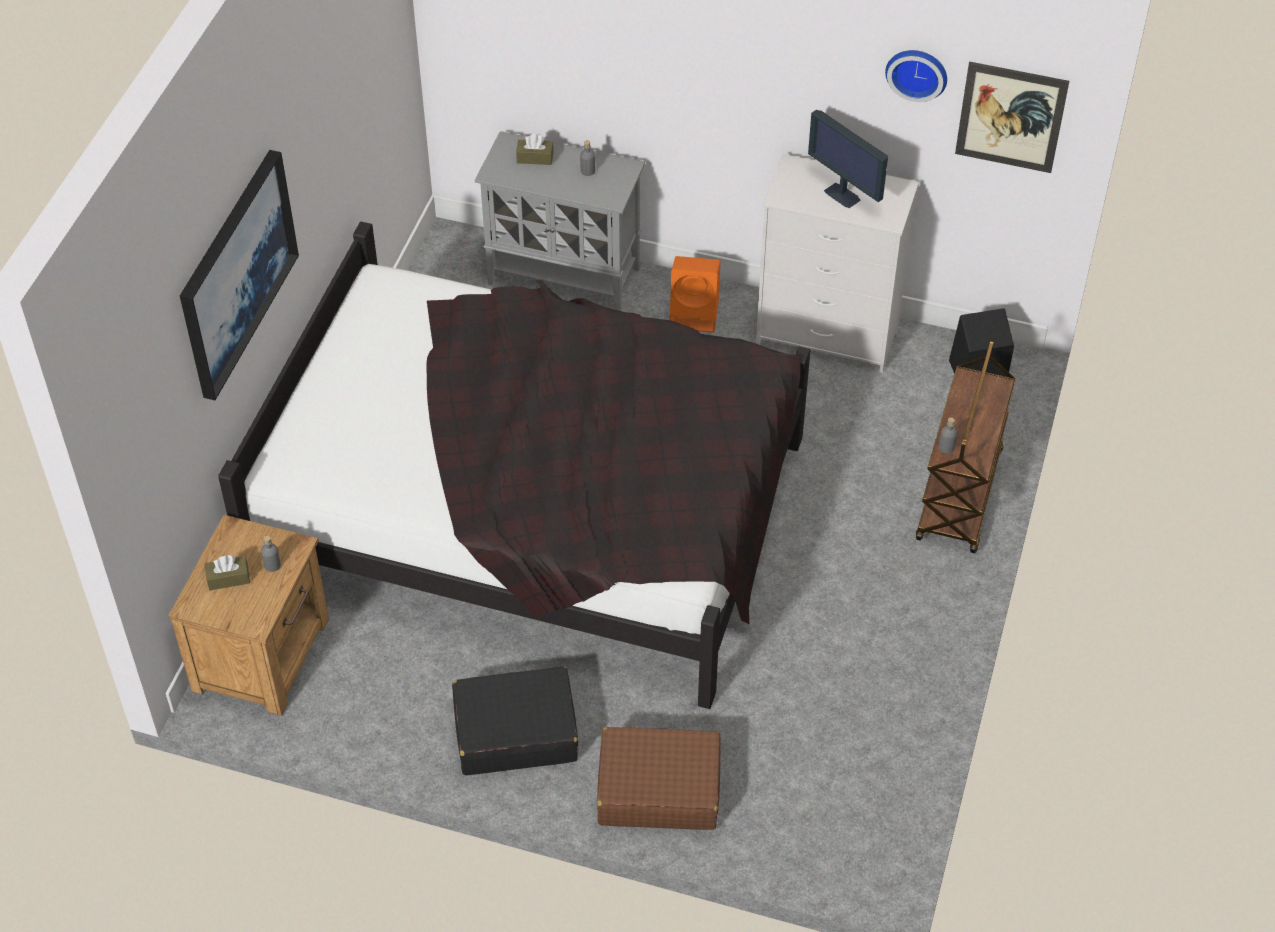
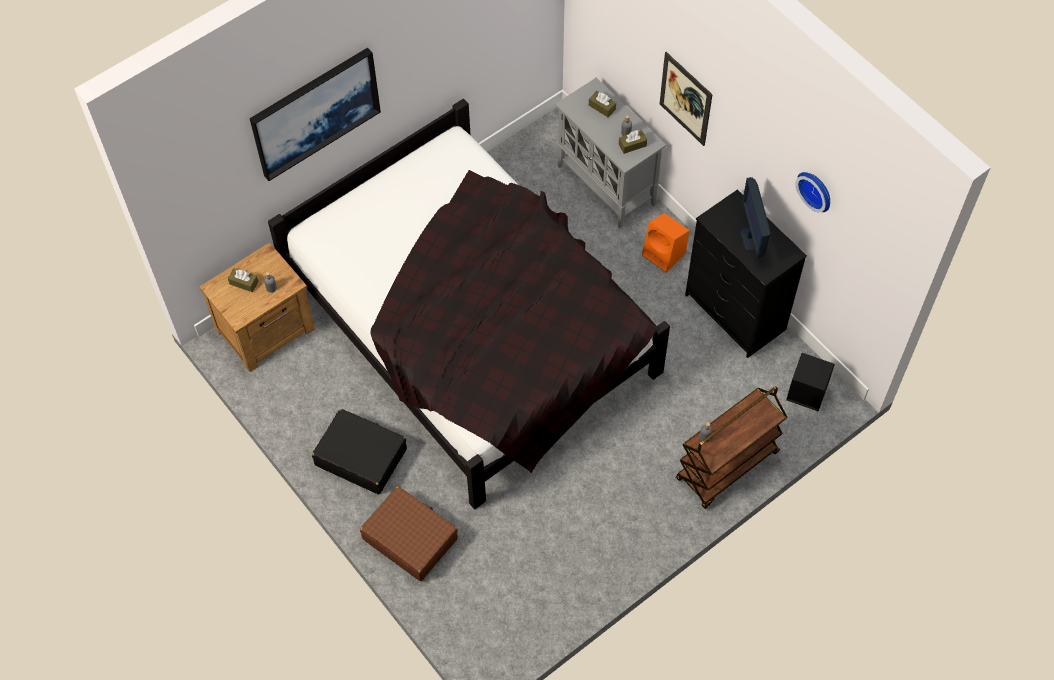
camera: 35 degrees right, 10 degrees up
white dresser [756,154,919,373] -> black dresser [685,189,807,358]
picture [955,62,1069,173] -> picture moved to [660,52,713,146]
none -> brown tissue box [619,130,647,154]

